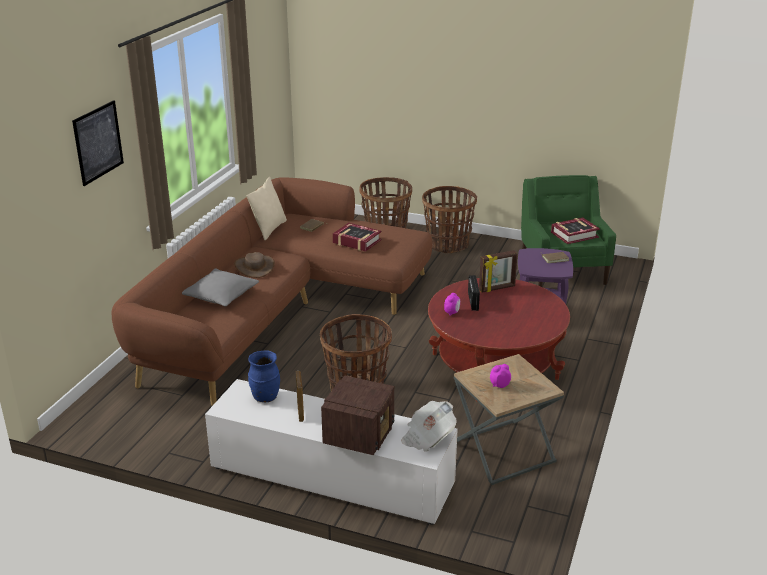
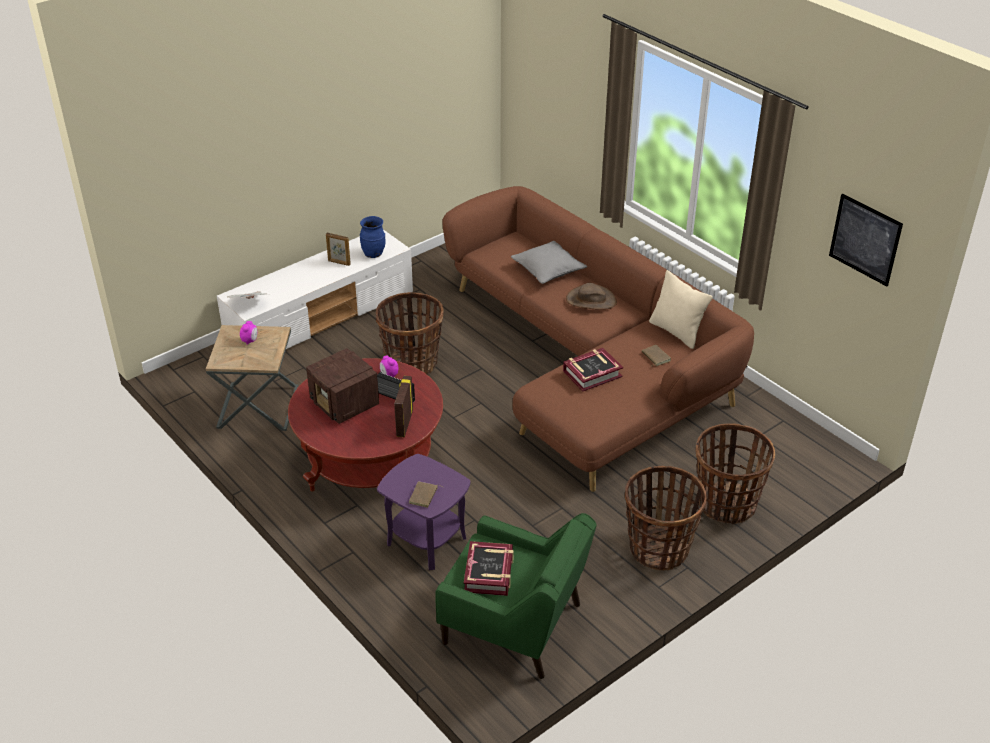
camera: 120 degrees right, 10 degrees up
picture [72,100,124,186] -> picture moved to [829,194,903,286]
radio [321,375,394,455] -> radio moved to [306,348,379,424]

